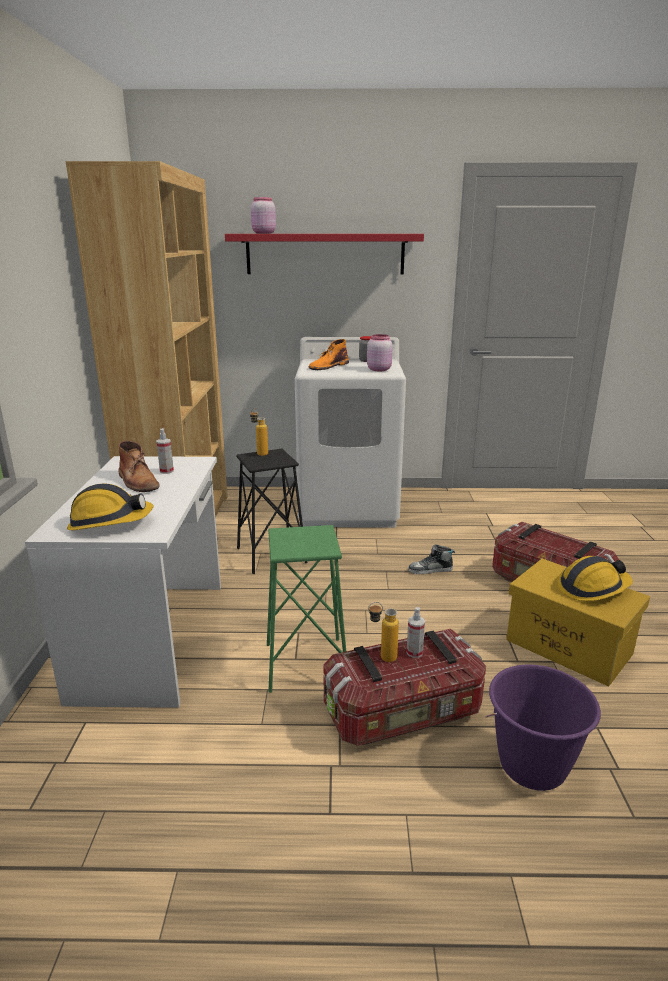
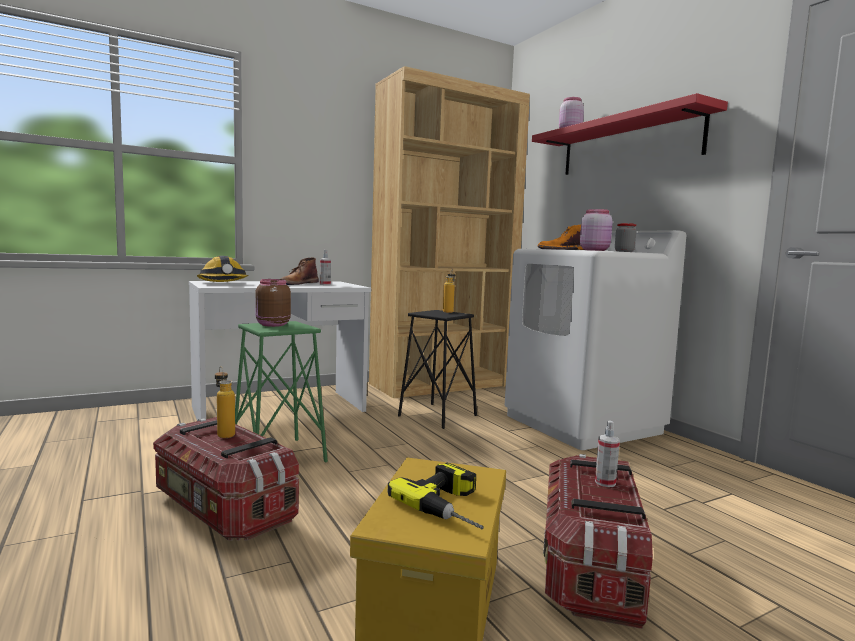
camera: 60 degrees right, 15 degrees down
spray bottle [406,607,425,658] -> spray bottle moved to [595,421,620,487]
shoe [408,544,455,574] -> none
purple bucket [485,664,601,791] -> none
hard hat [557,556,633,601] -> power drill [388,463,484,529]
none -> brown jar [255,279,291,327]

